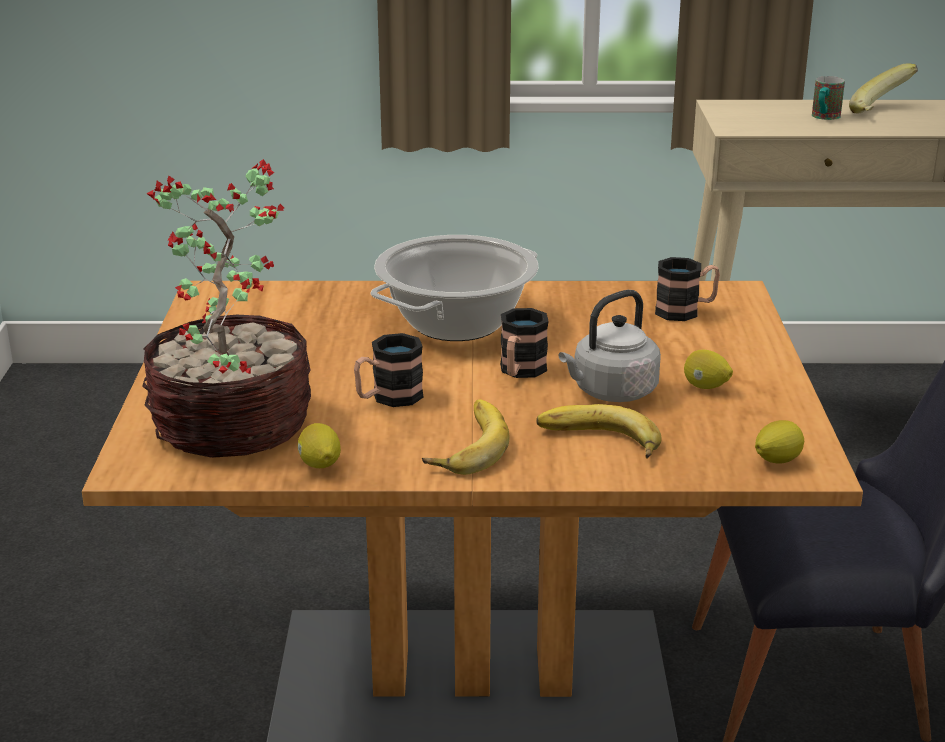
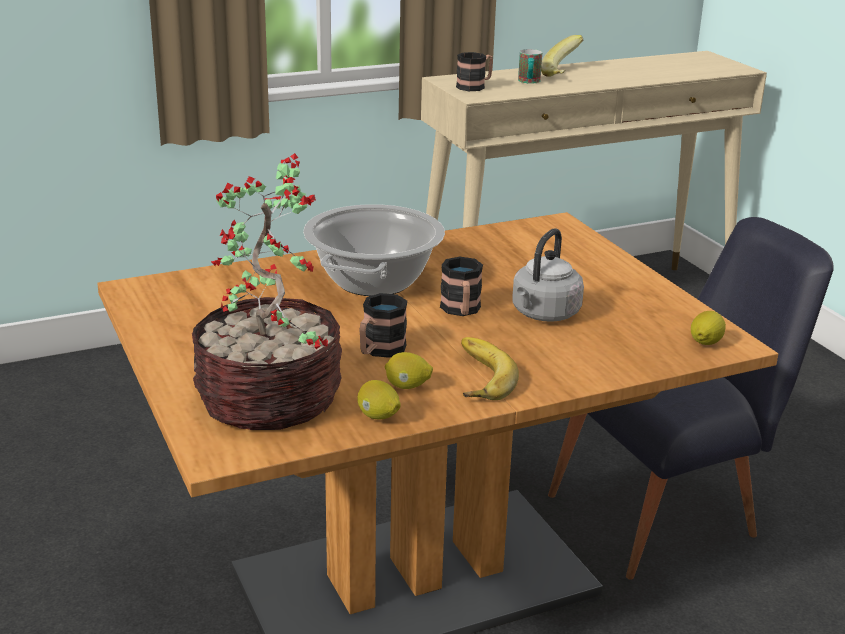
camera: 25 degrees left, 0 degrees up
banana [536,404,662,459] -> none
mug [655,257,720,321] -> mug moved to [456,52,493,91]
lemon [684,350,733,389] -> lemon moved to [385,352,433,389]

